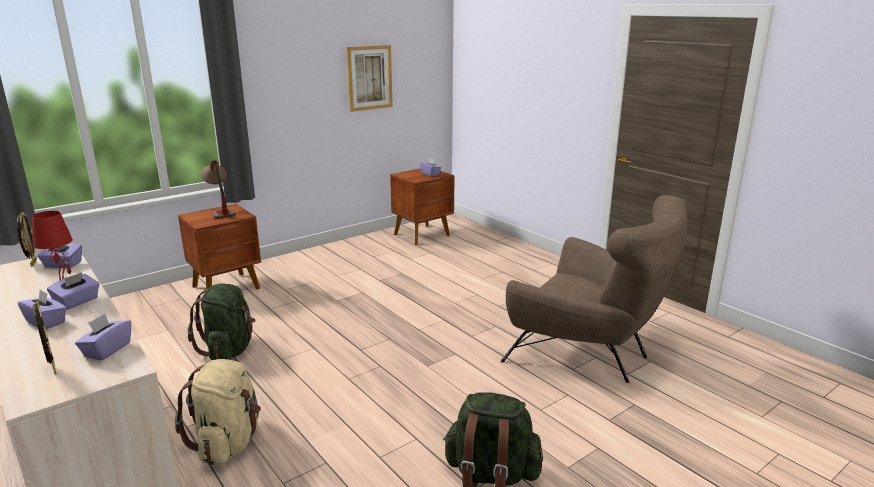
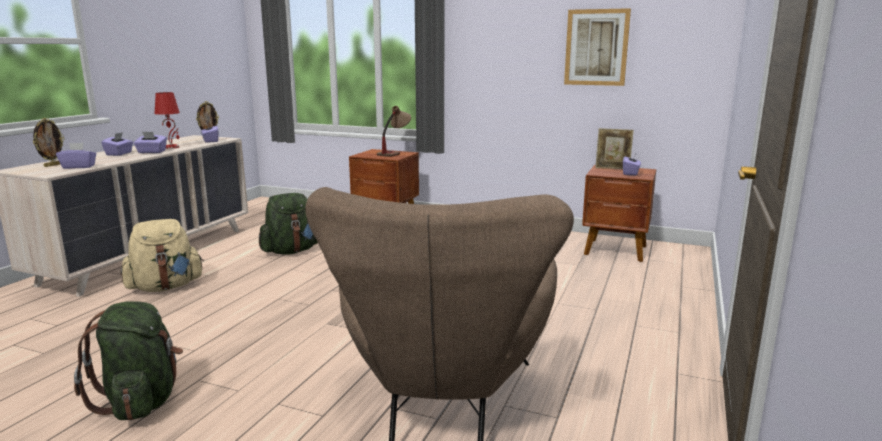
camera: 60 degrees right, 5 degrees down
none -> picture frame [595,128,634,169]

